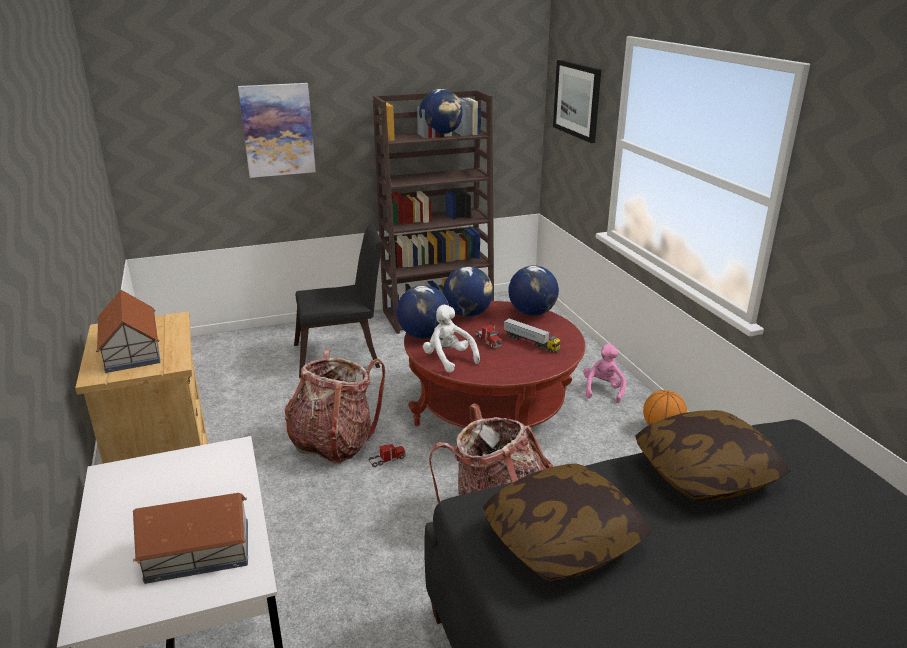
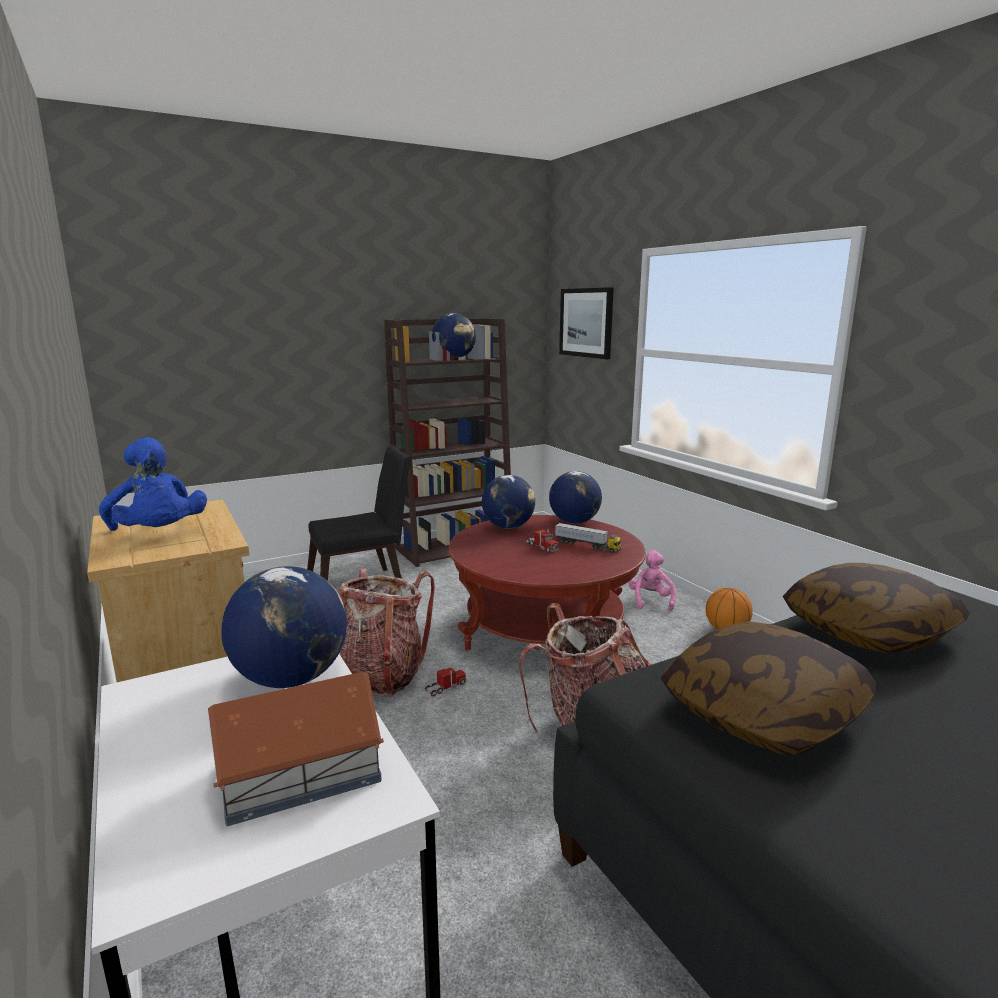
camera: 10 degrees left, 10 degrees down
toy house [96,290,161,373] -> blue plush toy [99,437,207,531]
picture [238,83,316,178] -> none
globe [396,285,449,339] -> globe moved to [221,566,347,688]
white plush toy [423,305,480,373] -> none

